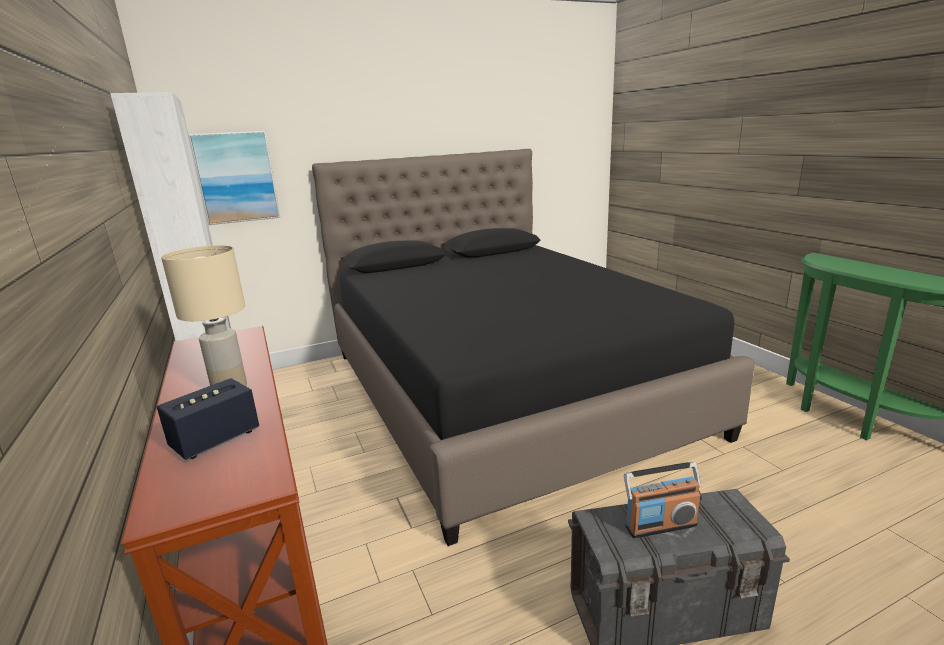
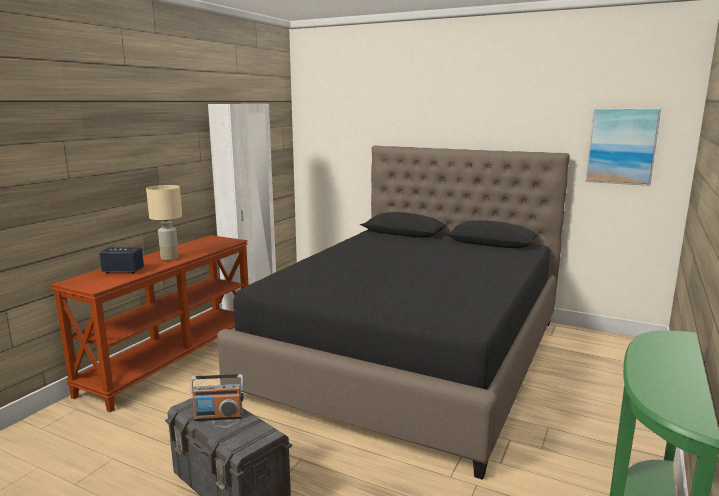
camera: 50 degrees right, 5 degrees down
picture [188,131,280,225] -> picture moved to [586,108,661,186]
radio [624,462,702,538] -> radio turned 45 degrees counterclockwise [190,374,243,421]

